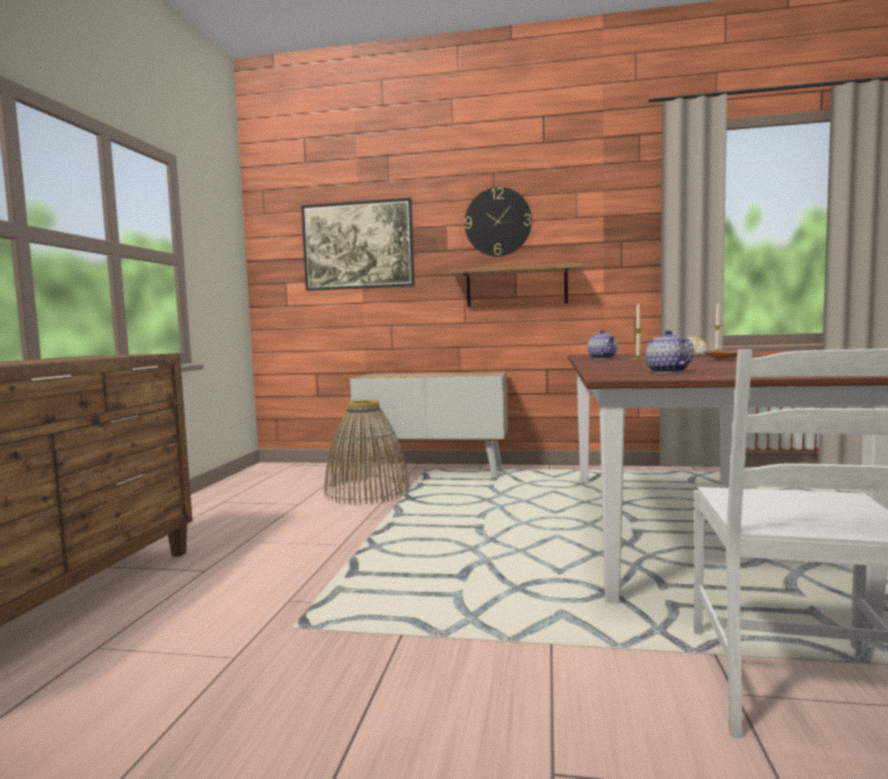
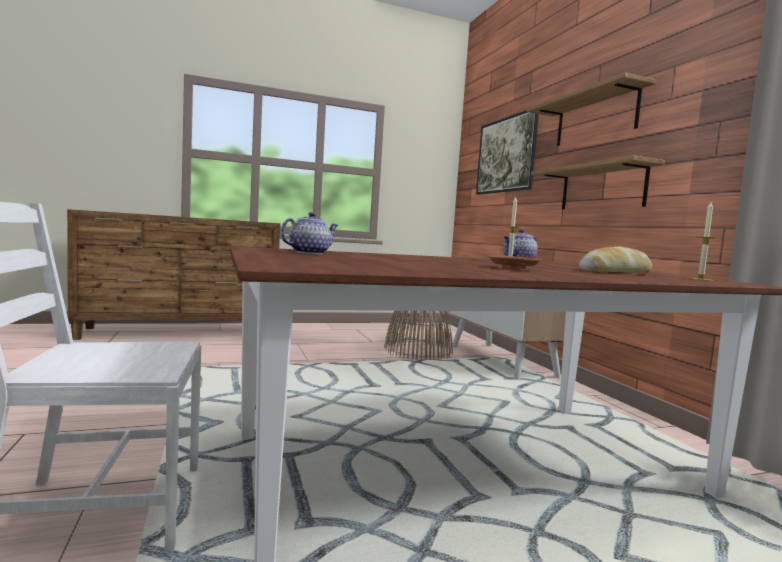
camera: 60 degrees right, 0 degrees up
wall clock [464,187,532,256] -> shelf [527,73,656,146]

